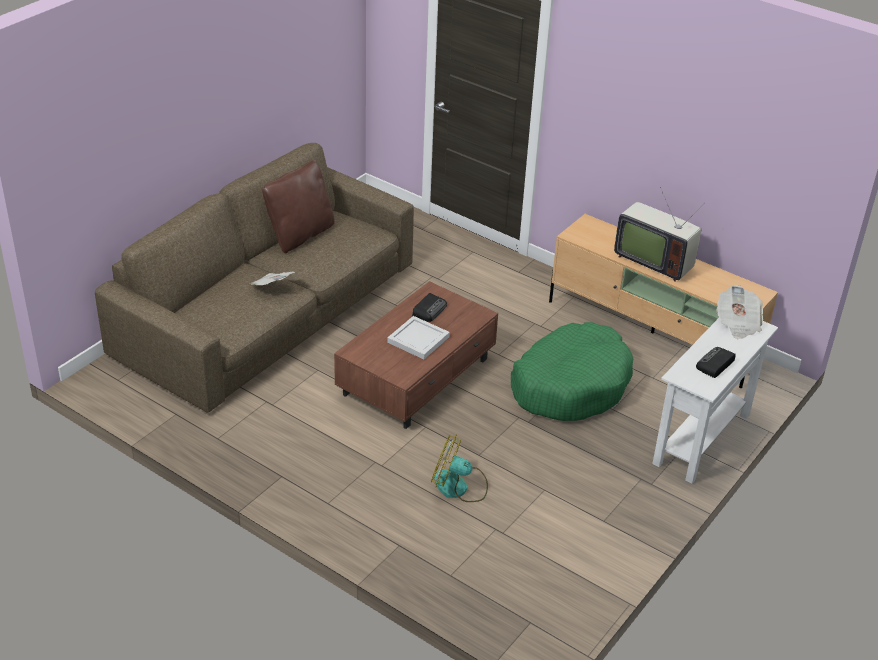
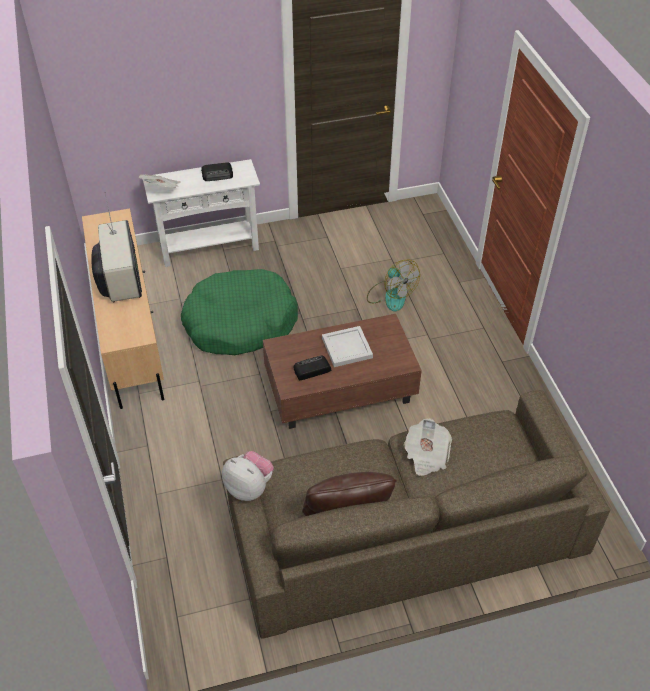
camera: 140 degrees left, 10 degrees up
none -> plush toy [222,451,274,501]

